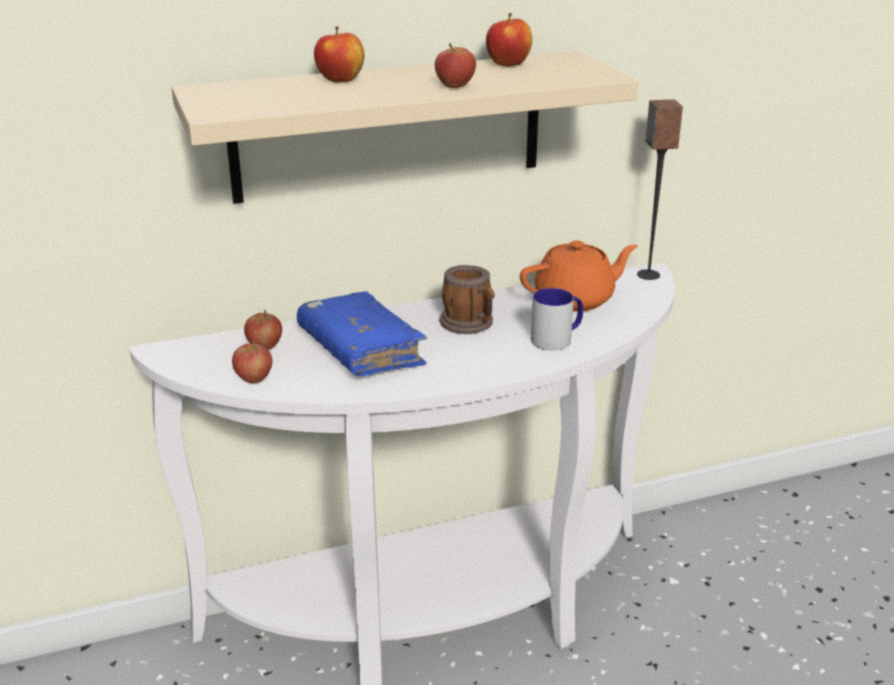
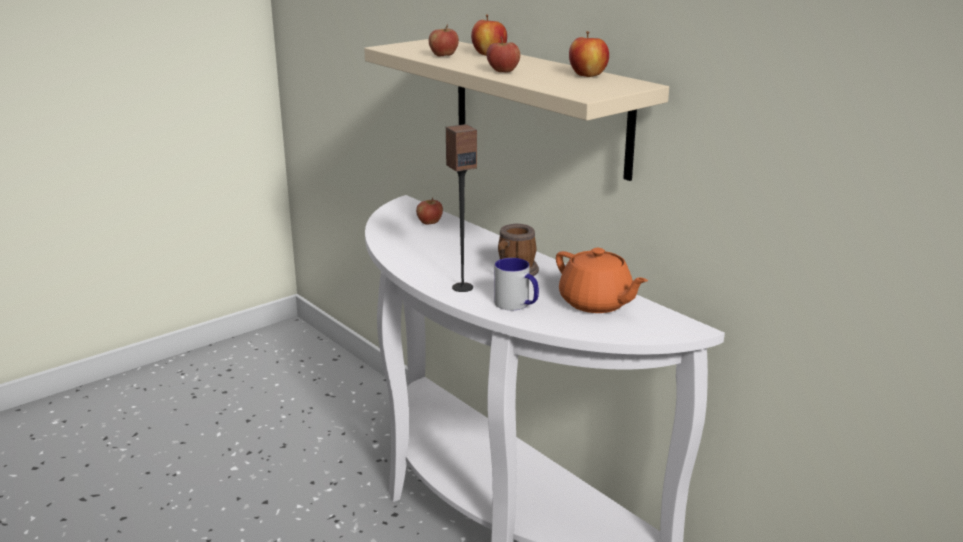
camera: 70 degrees right, 5 degrees down
apple [232,340,272,384] -> apple moved to [429,24,459,57]
blue book [297,291,427,377] -> none
speaker [637,100,683,280] -> speaker moved to [446,124,477,292]

